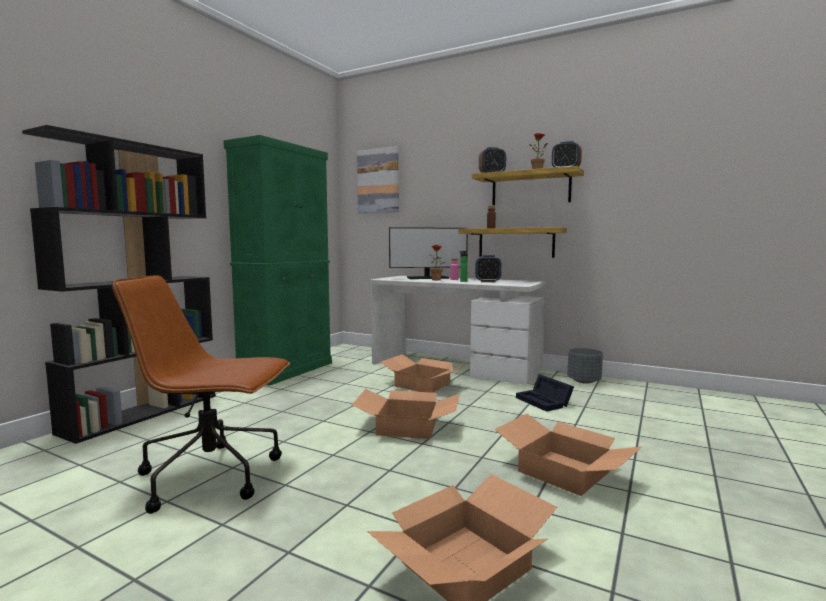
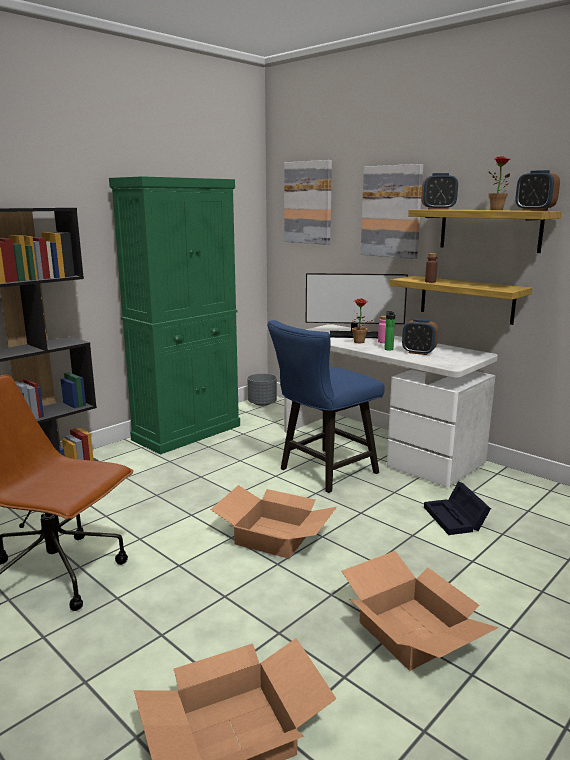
camera: 15 degrees right, 10 degrees up
cardboard box [380,354,465,393] -> blue chair [267,320,385,493]
grey planter [567,348,603,384] -> grey planter moved to [248,373,277,406]
none -> picture [361,164,423,259]

